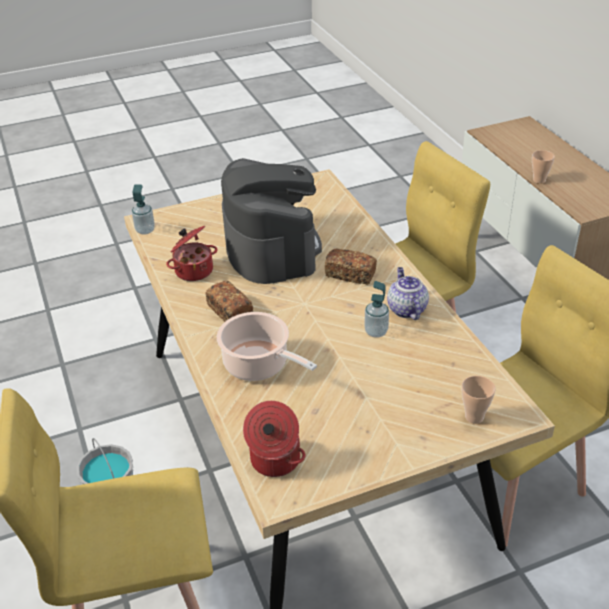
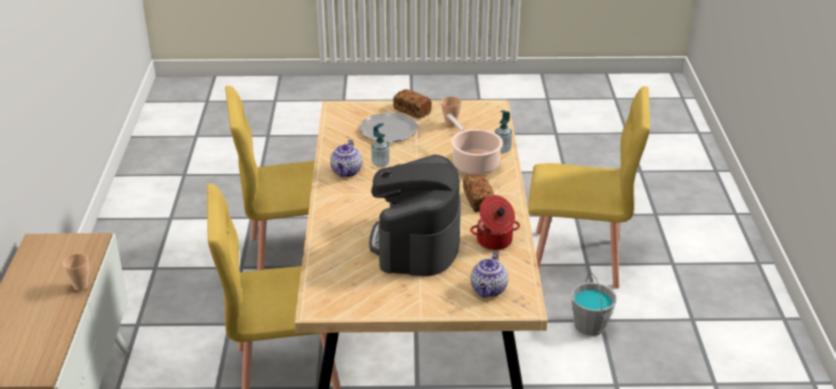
camera: 160 degrees left, 5 degrees down
soap dispenser [132,184,155,235] -> soap dispenser moved to [495,110,512,153]
cooking pot [243,401,306,477] -> none
bread [325,249,377,285] -> bread moved to [393,89,432,119]
cup [462,376,496,424] -> cup moved to [441,97,462,128]
none -> plate [359,112,419,143]
none -> teapot [471,252,508,298]

